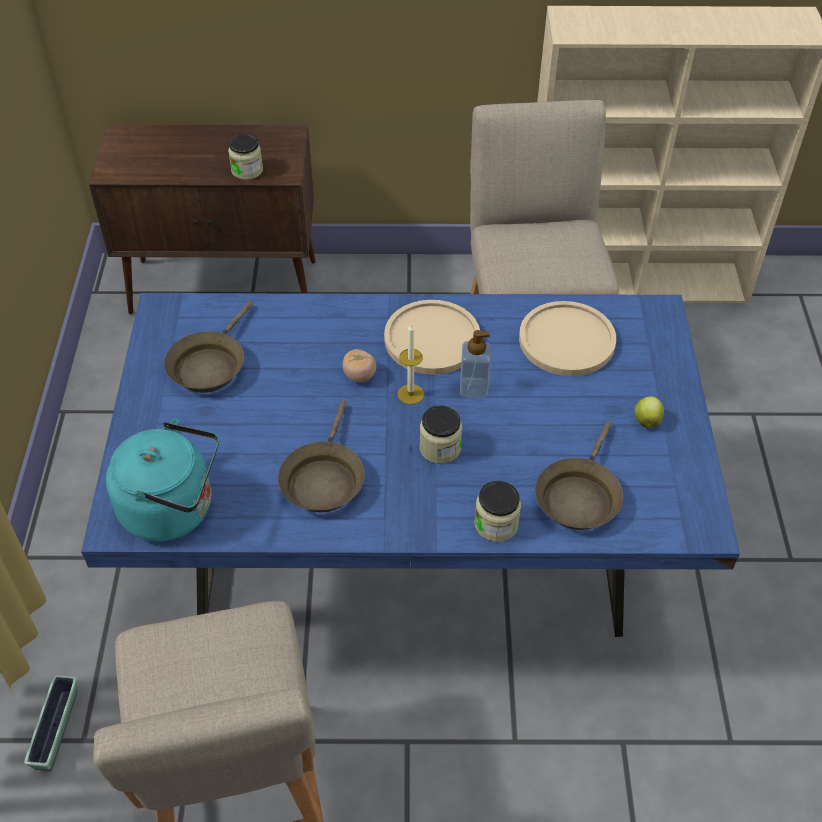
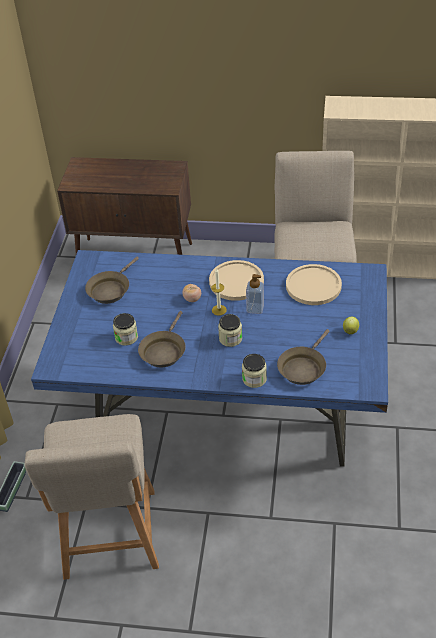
camera: 10 degrees right, 5 degrees down
turquoise kettle [106,418,219,542] -> none
jar [228,134,263,180] -> jar moved to [113,313,138,346]

